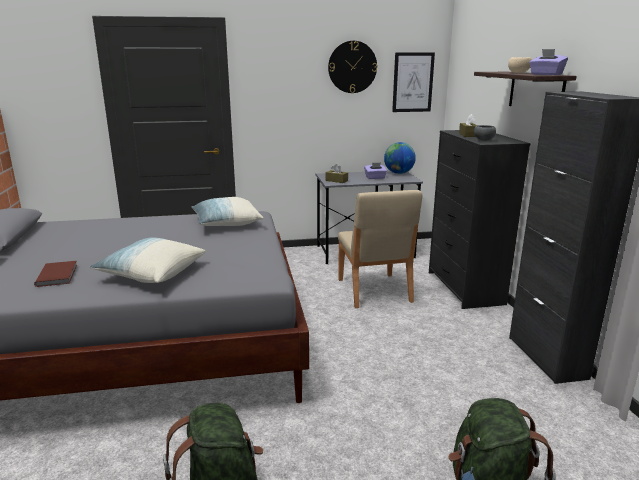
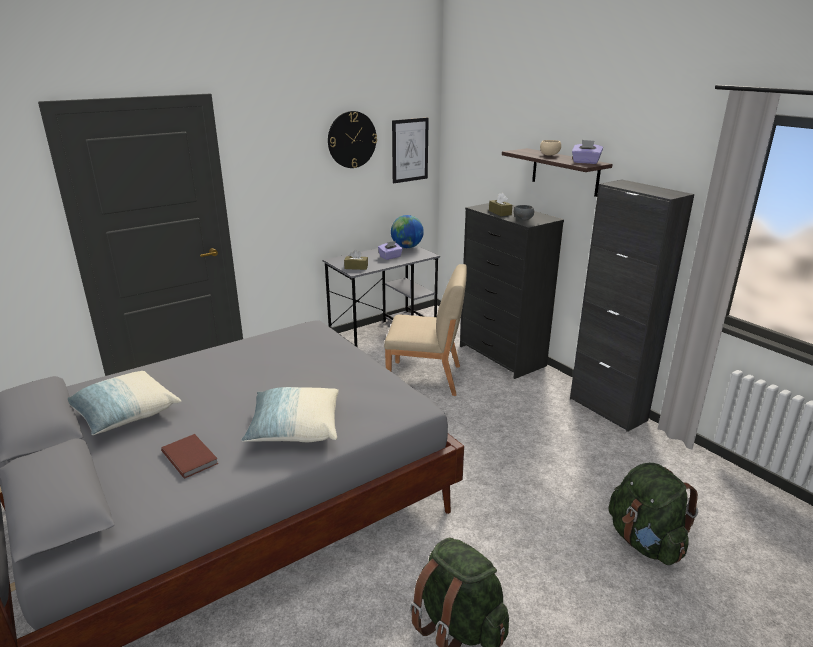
camera: 25 degrees left, 5 degrees up
pillow [191,197,264,226] -> pillow moved to [68,371,182,435]
beige chair [338,190,422,308] -> beige chair turned 45 degrees counterclockwise [384,264,467,396]

